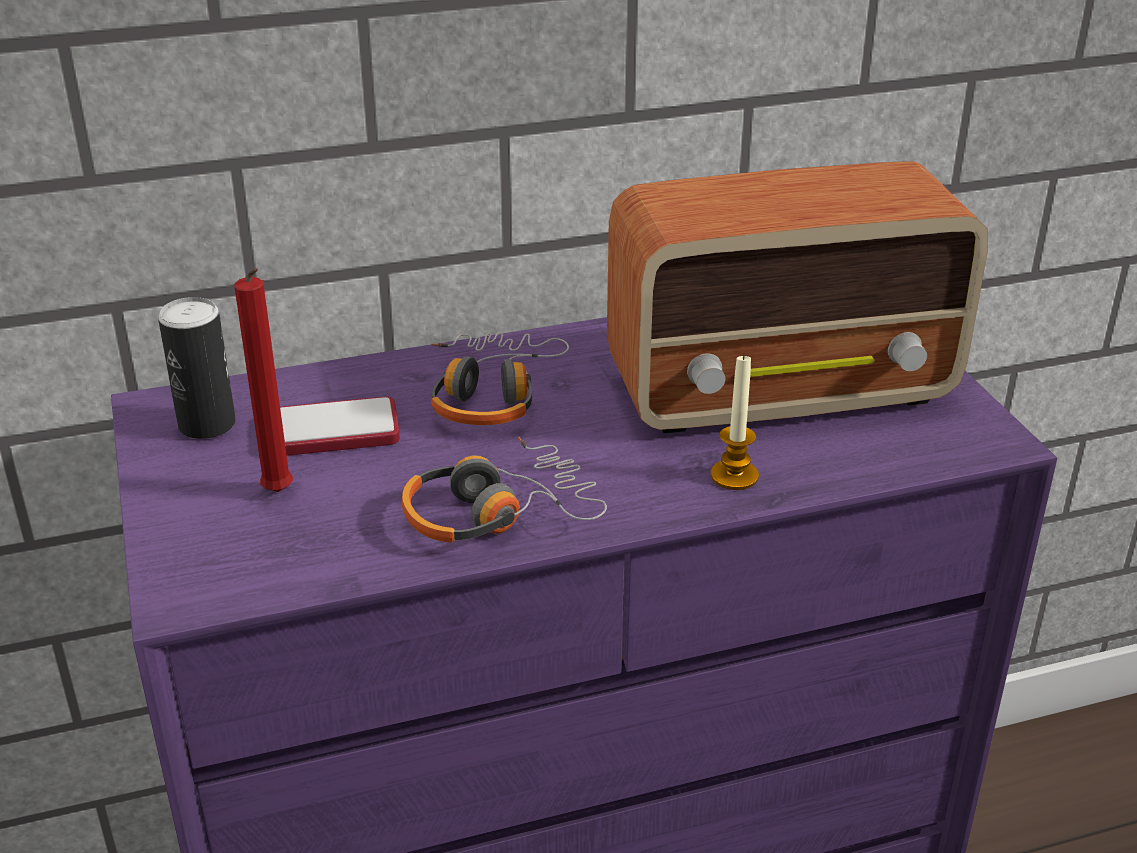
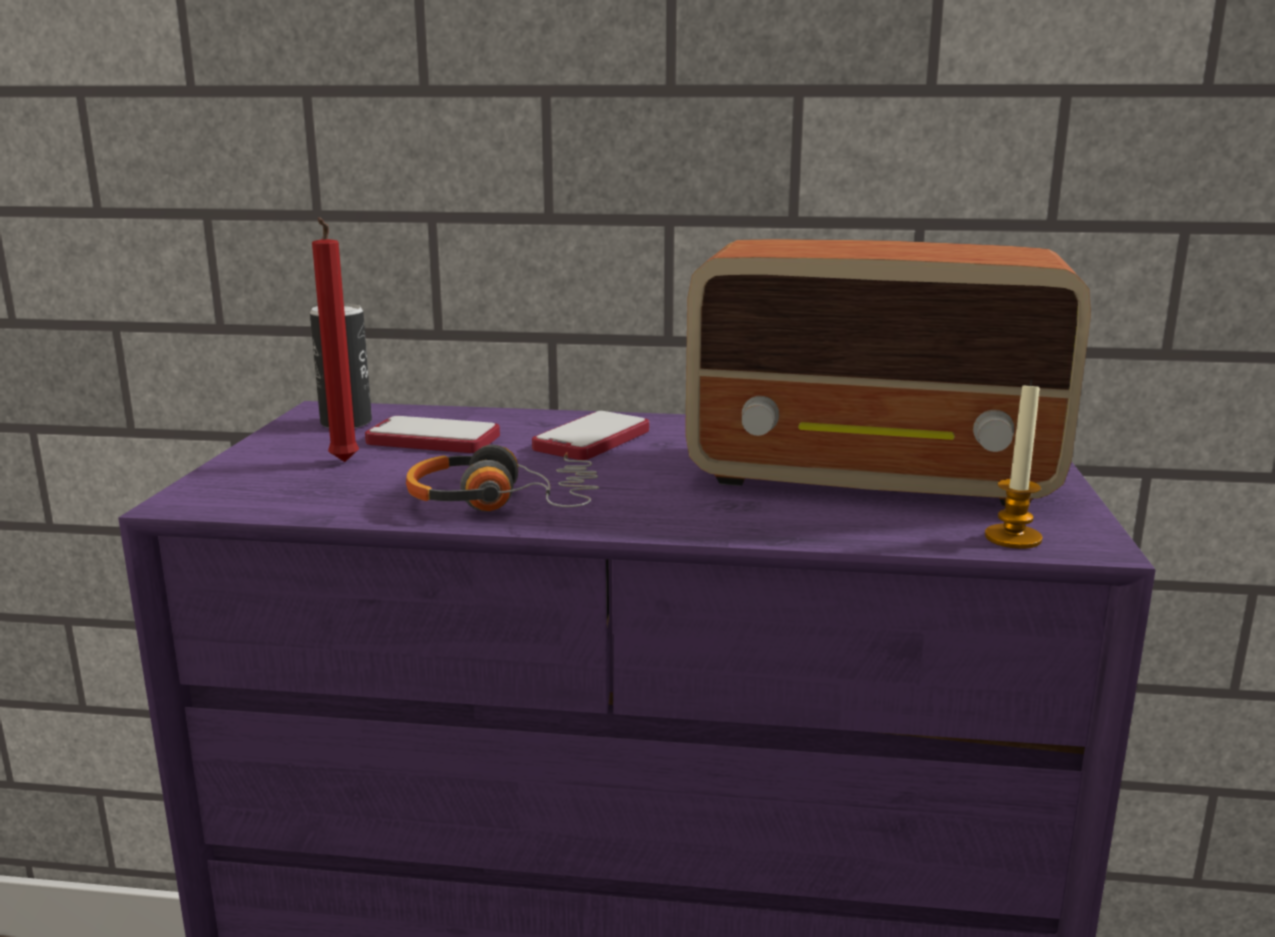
camera: 25 degrees right, 15 degrees down
headphones [431,333,569,425] -> phone [532,411,649,460]
candle [711,353,759,490] -> candle moved to [985,380,1042,549]

